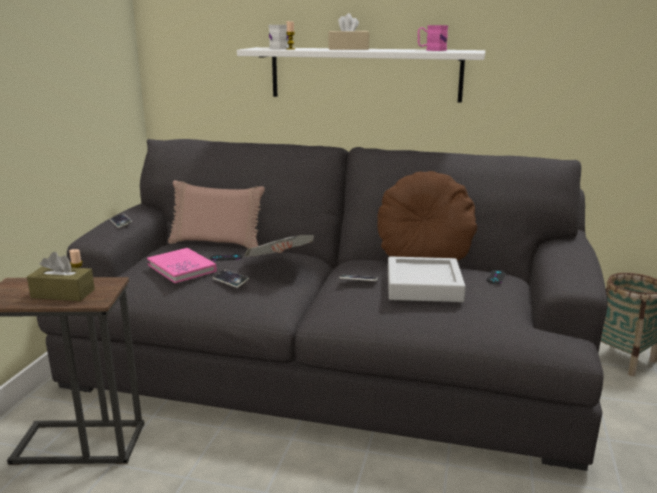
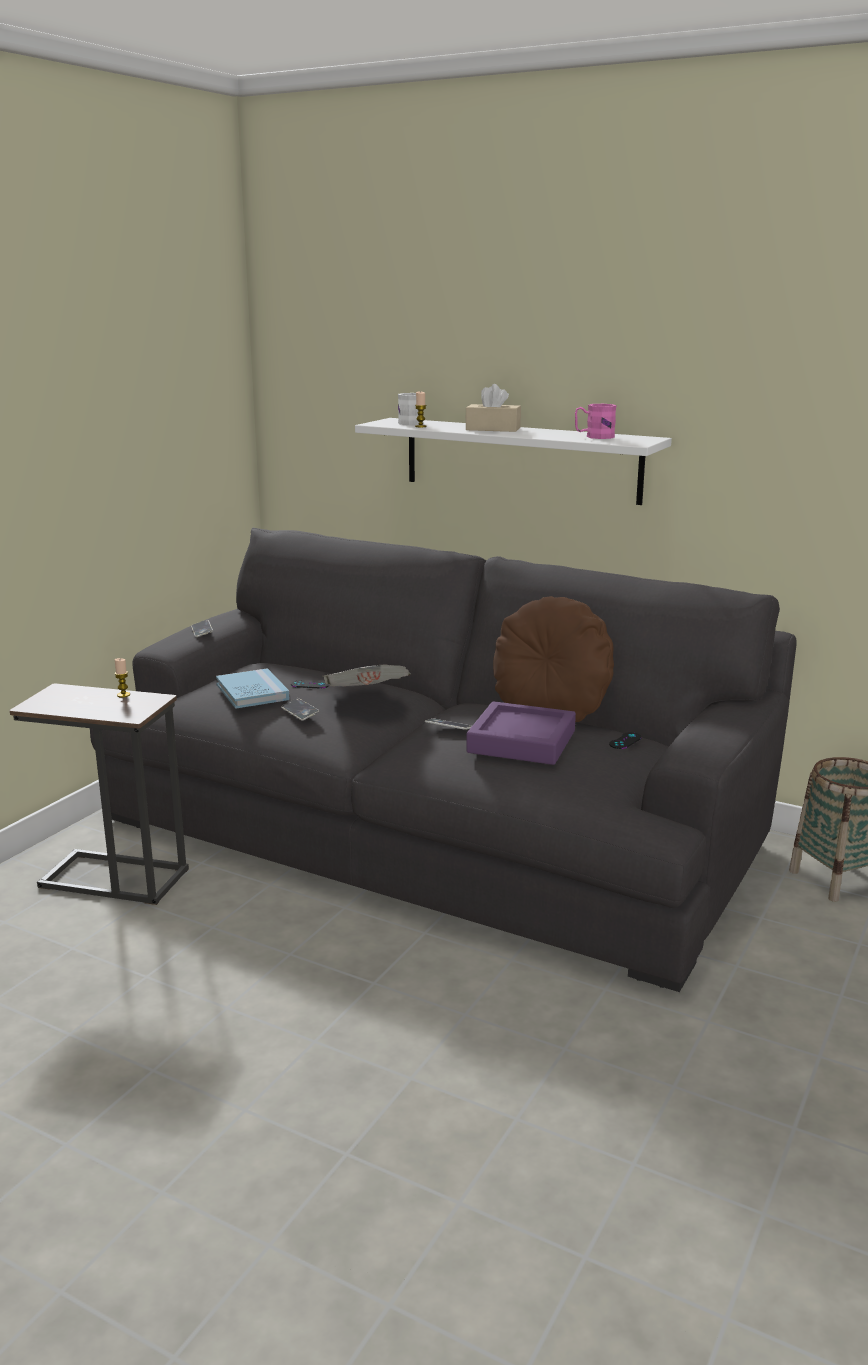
camera: 15 degrees right, 0 degrees up
brown tissue box [27,252,95,301] -> none
pink book [147,248,217,283] -> blue book [216,668,290,709]
beige pillow [168,180,265,249] -> none
grey tray [388,256,466,302] -> purple tray [466,701,576,765]

